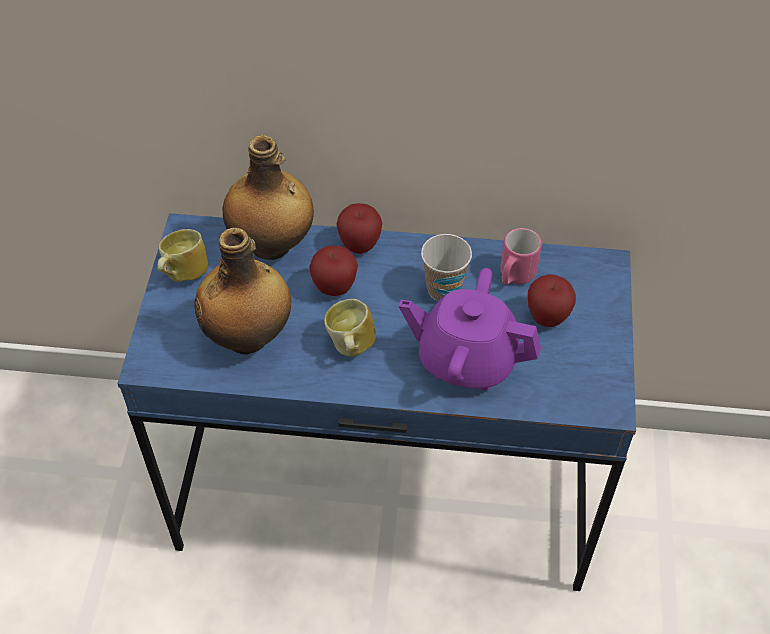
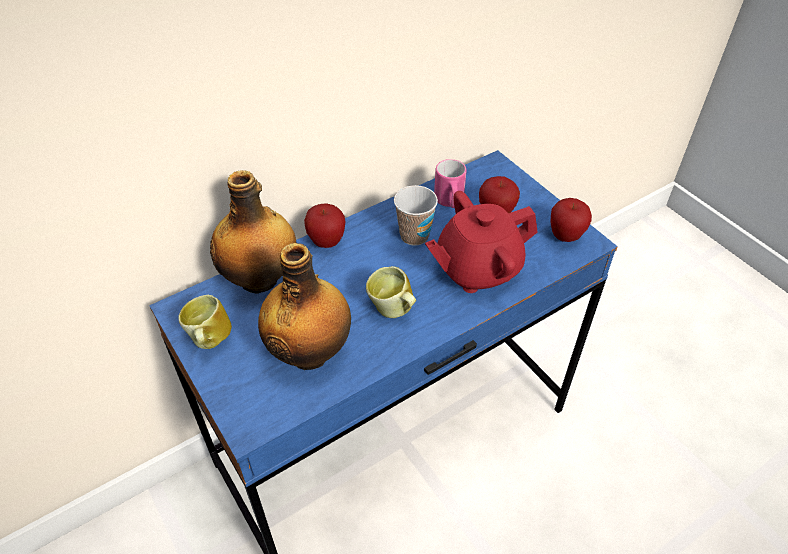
camera: 40 degrees left, 5 degrees down
apple [309,245,358,296] -> apple moved to [550,198,592,242]
purple teapot [399,268,541,390] -> red teapot [425,191,538,293]

